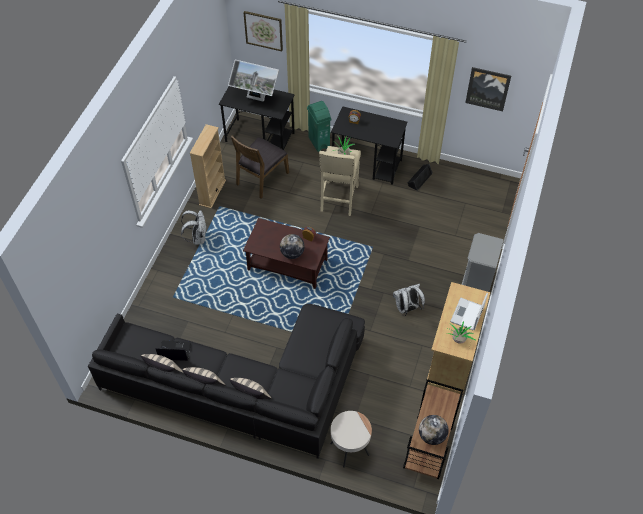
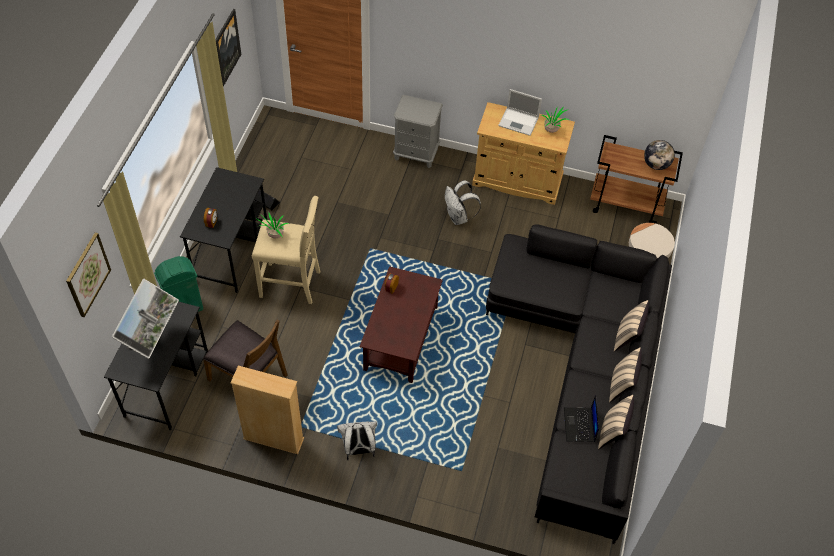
camera: 95 degrees left, 0 degrees up
globe [280,234,305,259] -> none

